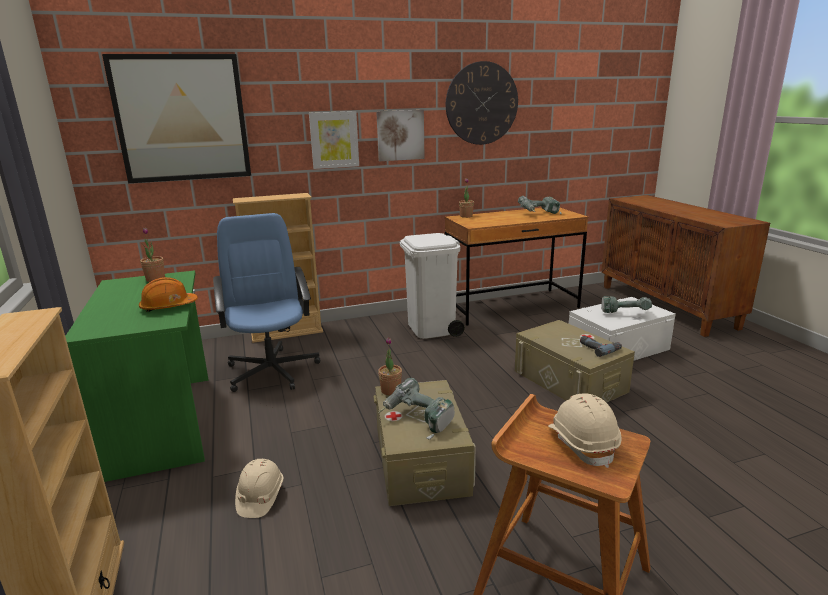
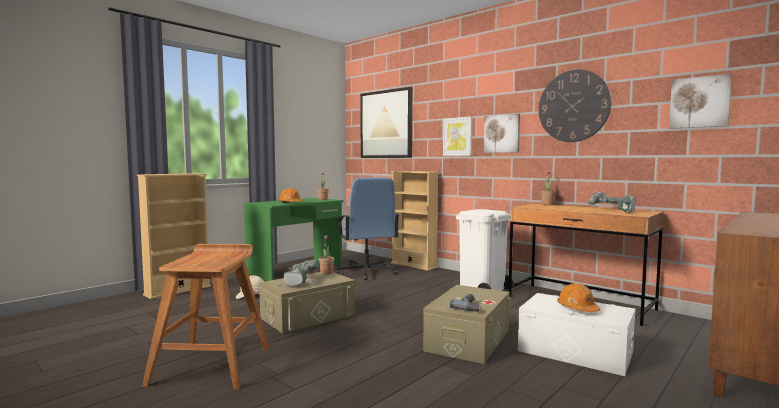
camera: 60 degrees right, 15 degrees down
blue office chair [213,213,320,392] -> blue office chair turned 120 degrees clockwise [336,177,399,280]
beige hard hat [548,394,622,468] -> none
power drill [601,296,652,313] -> orange hard hat [557,283,600,312]
none -> picture [669,74,732,129]

